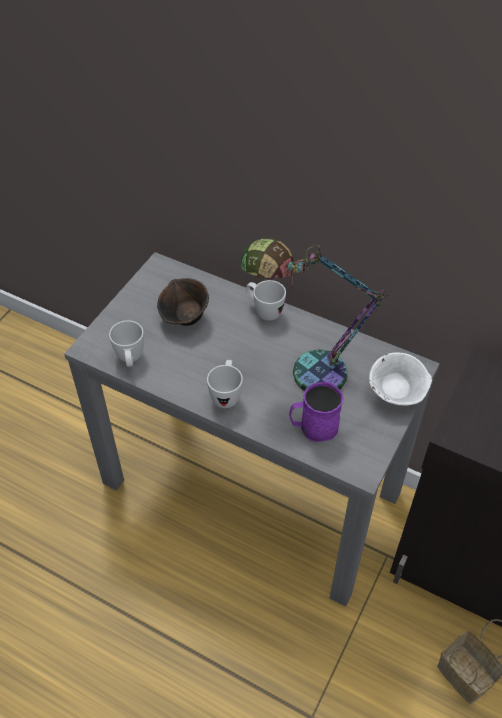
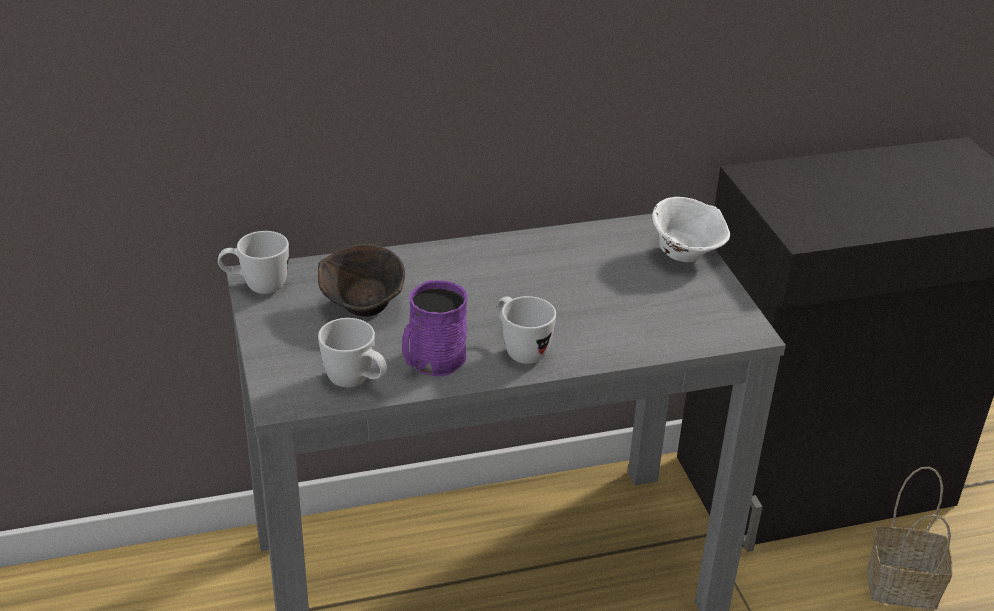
camera: 45 degrees left, 15 degrees down
table lamp [241,238,390,391] -> none
white mug [246,280,286,321] -> white mug moved to [218,231,289,294]
purple mug [289,382,344,442] -> purple mug moved to [402,280,468,376]

